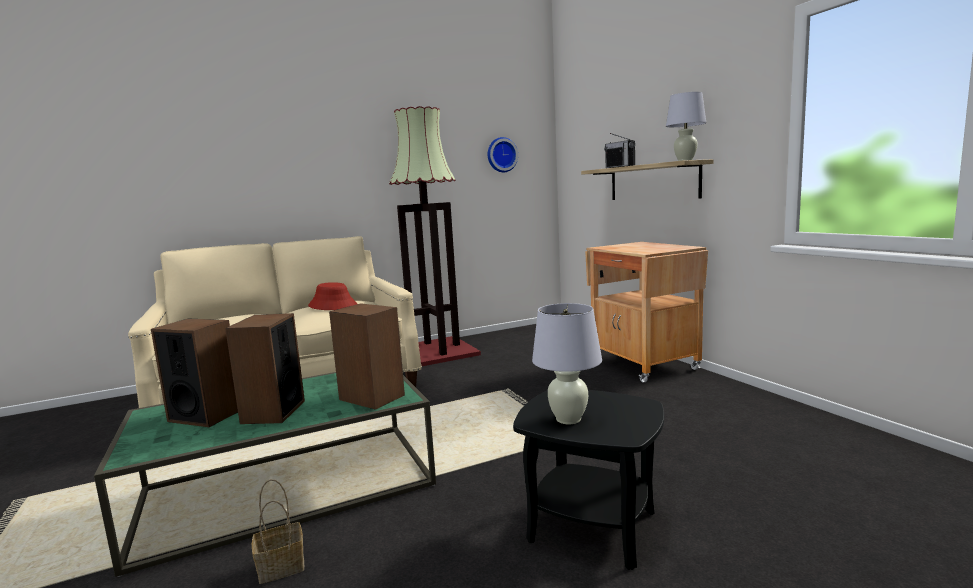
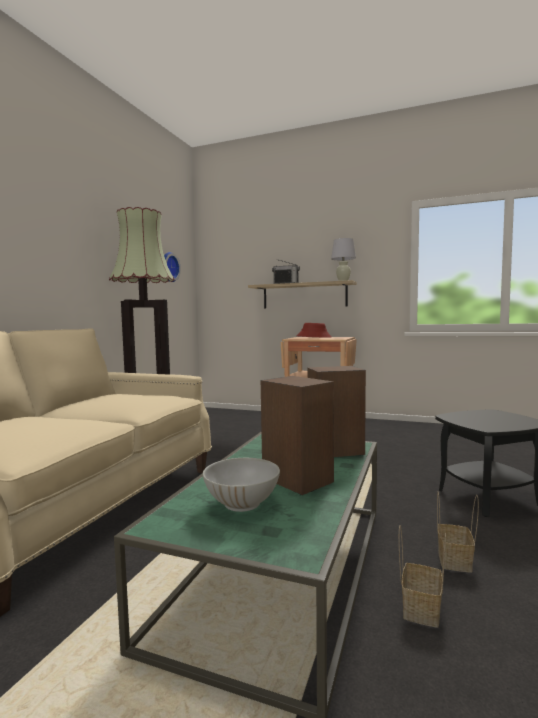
camera: 45 degrees left, 5 degrees down
speaker [151,319,238,427] -> white bowl [203,458,280,512]
red hat [308,282,357,310] -> red hat moved to [297,323,331,338]
white table lamp [532,303,602,424] -> none
none -> basket [437,492,479,573]

